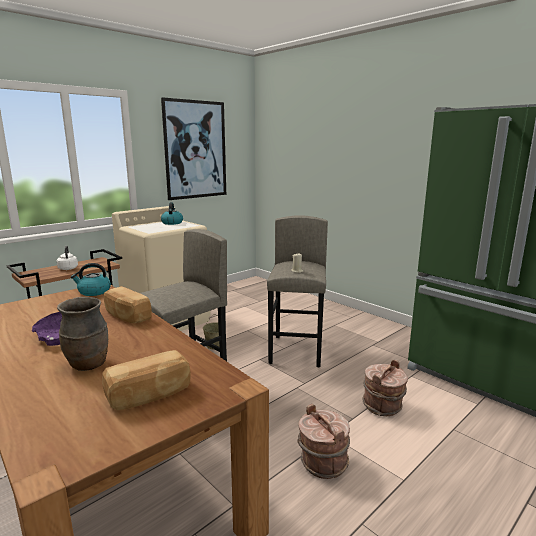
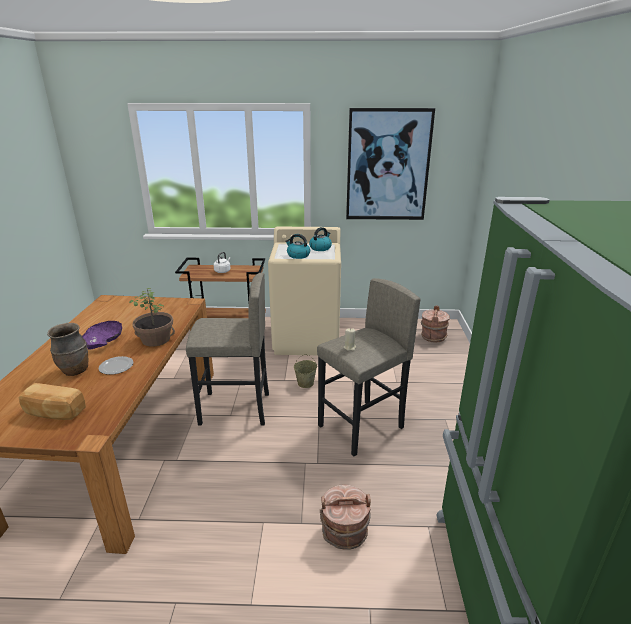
camera: 45 degrees right, 10 degrees up
kettle [71,263,111,296] -> kettle moved to [285,234,310,259]
bread [104,286,152,323] -> potted plant [129,288,175,347]
brown bucket [298,404,350,479] -> brown bucket moved to [421,306,450,343]
none -> plate [99,356,133,375]

